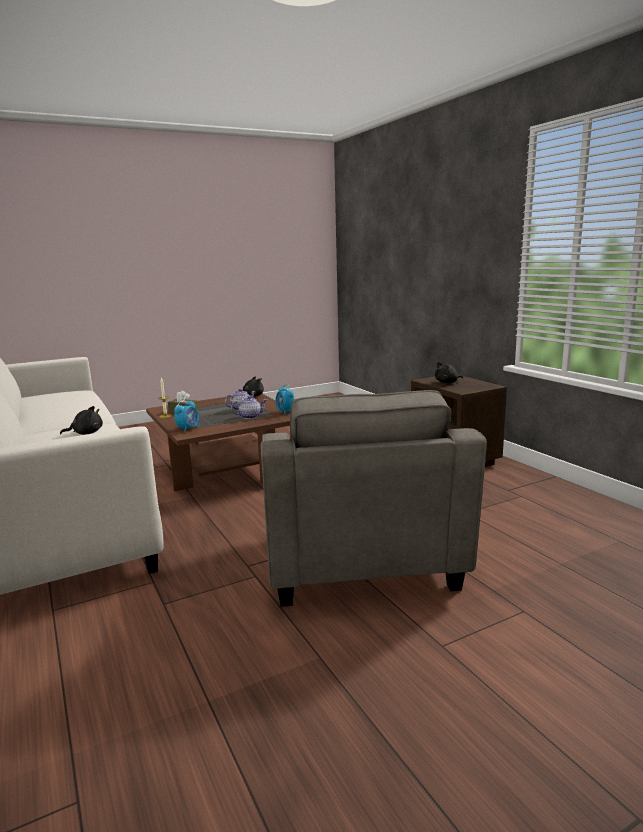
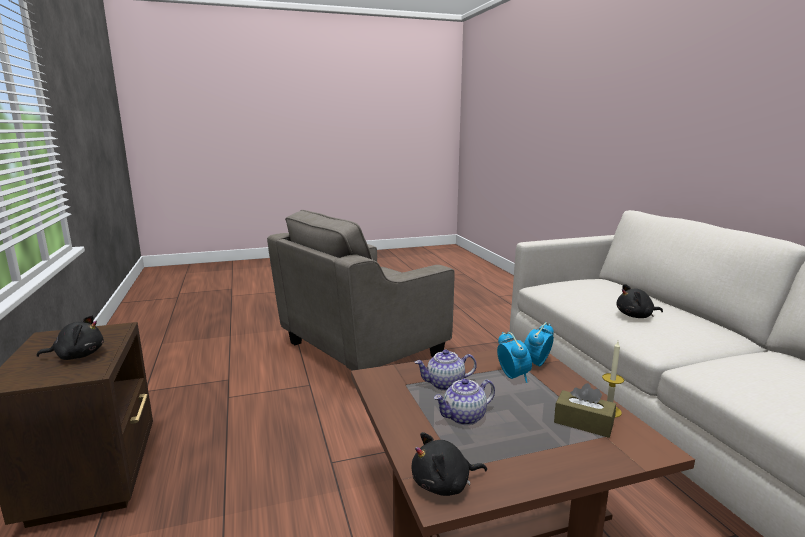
camera: 170 degrees left, 0 degrees up
grey armchair [261,390,487,607] -> grey armchair turned 135 degrees counterclockwise [267,210,455,371]
alarm clock [275,384,294,415] -> alarm clock moved to [497,332,532,383]

